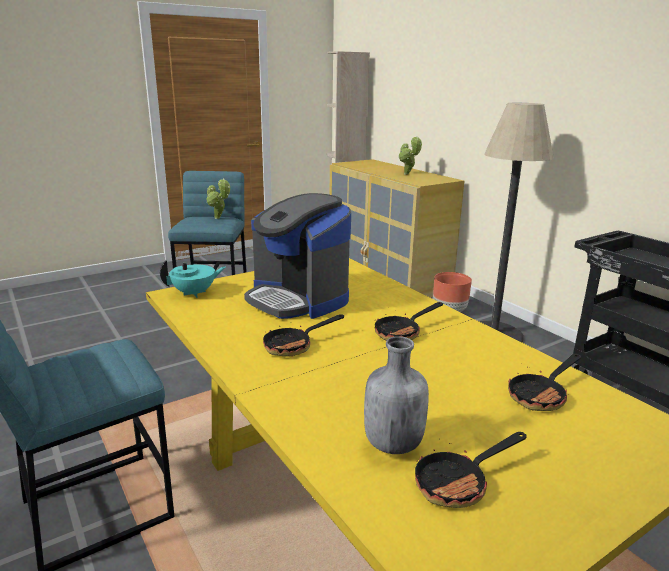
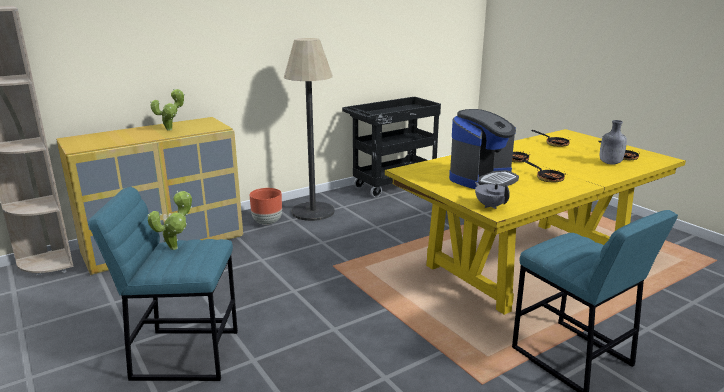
camera: 90 degrees left, 0 degrees up
turquoise teapot [160,260,226,298] -> grey teapot [475,182,510,209]

